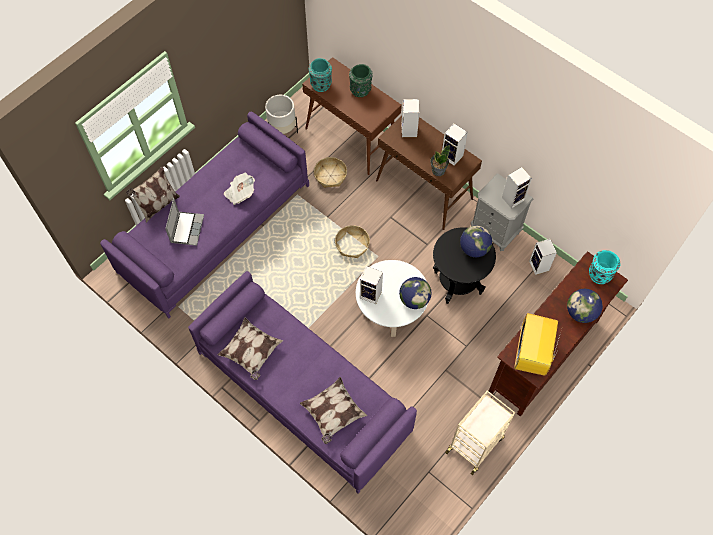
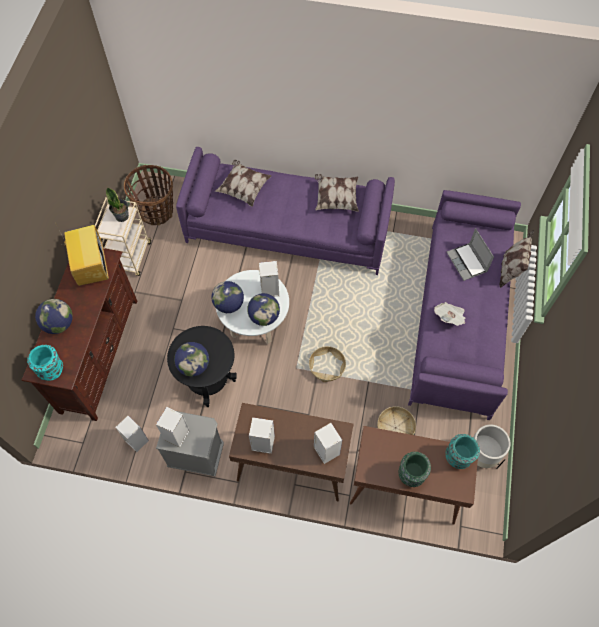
camera: 150 degrees right, 0 degrees up
potted plant [430,145,450,176] -> potted plant moved to [106,187,129,222]
none -> basket [124,165,173,225]
none -> globe [247,293,280,326]

